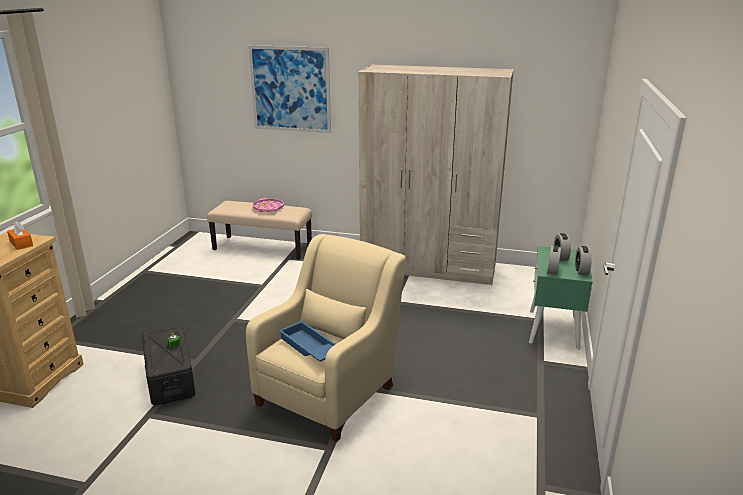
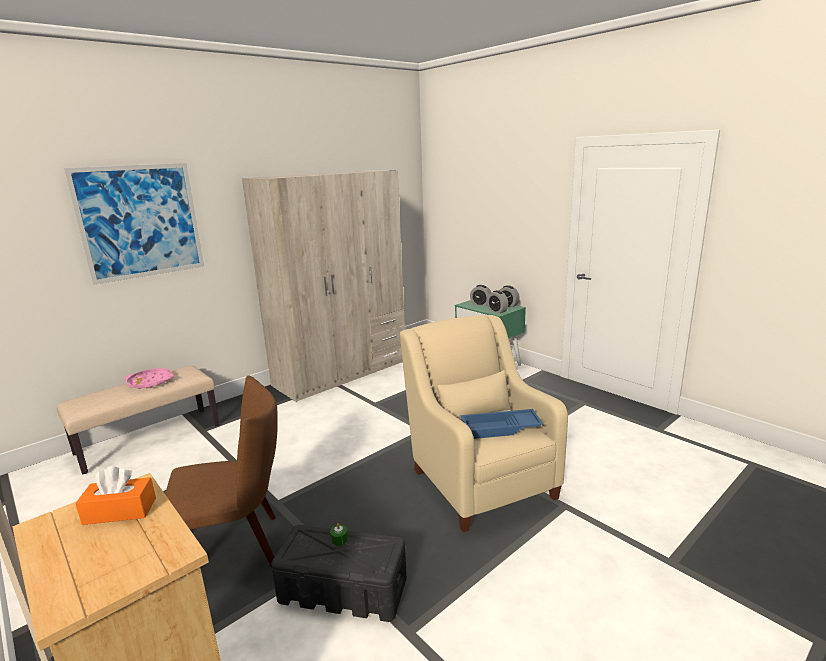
camera: 55 degrees left, 5 degrees down
none -> brown chair [165,376,278,567]

